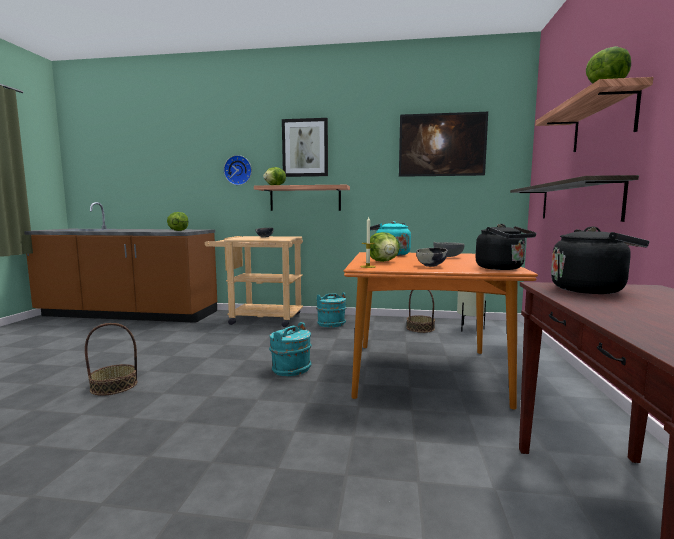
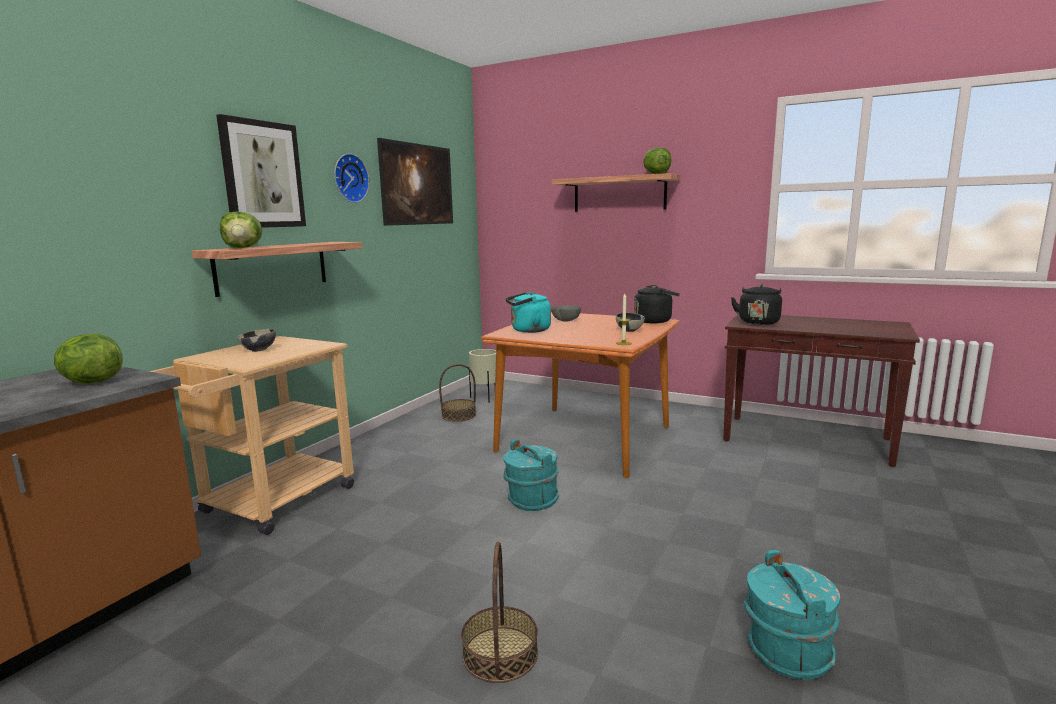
camera: 70 degrees left, 5 degrees up
wall clock [224,155,252,185] -> wall clock moved to [334,153,369,203]
turquoise bucket [316,292,346,327] -> turquoise bucket moved to [744,550,840,680]
lettuce [370,232,400,262] -> none
shelf [510,175,639,222] -> none

